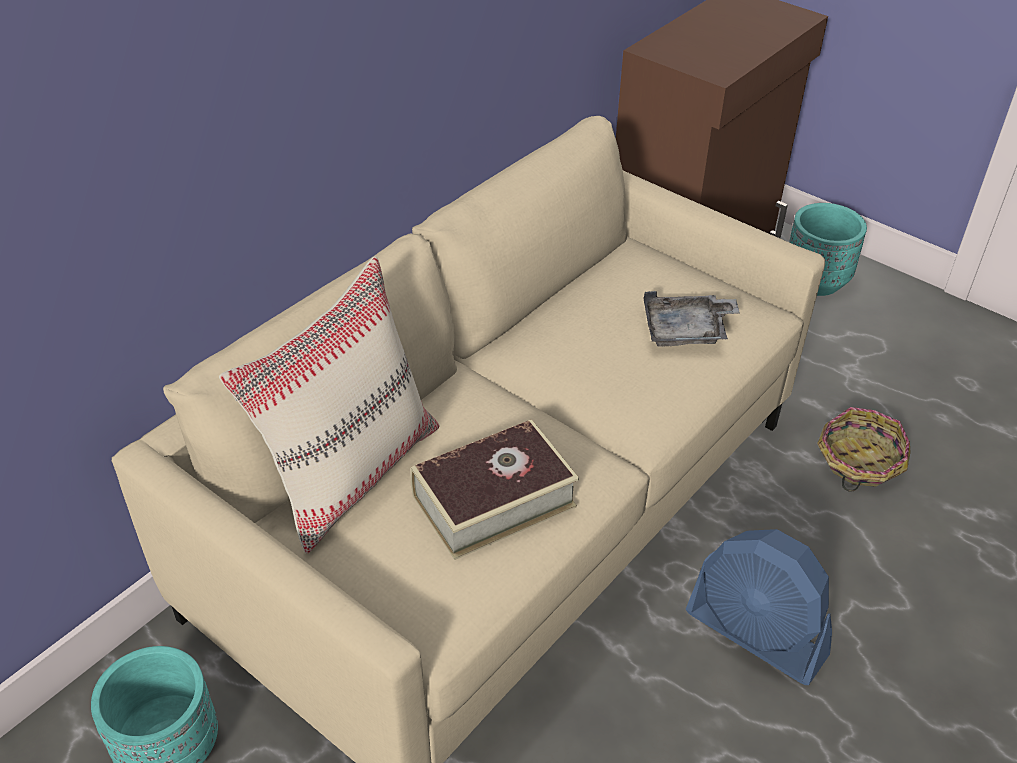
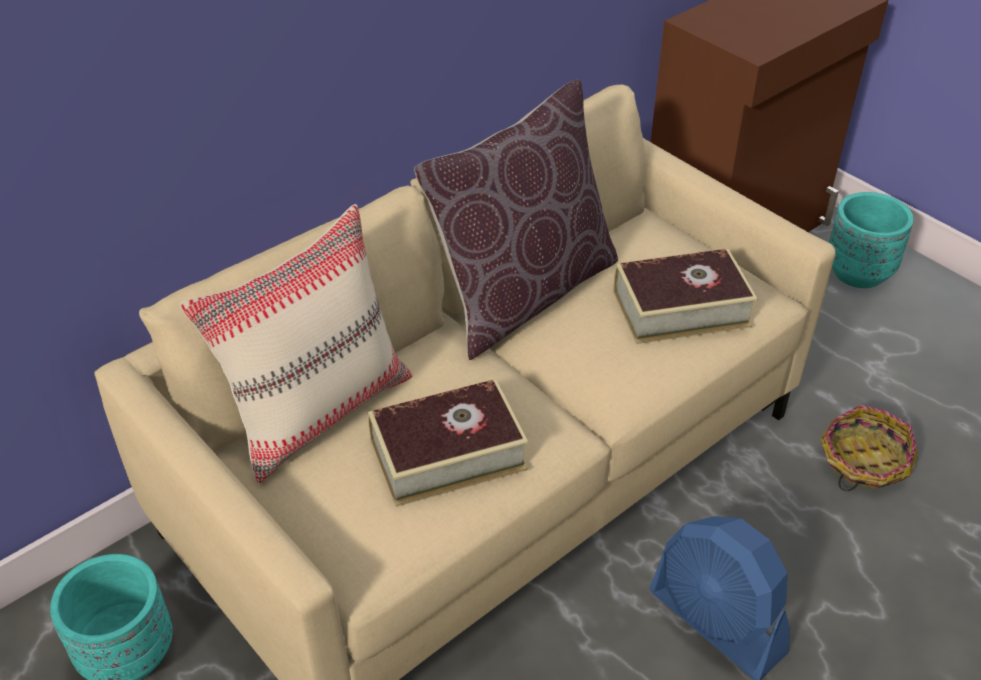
camera: 10 degrees right, 0 degrees up
grey tray [644,291,740,347] -> book [613,249,758,344]
none -> brown pillow [414,79,618,360]

